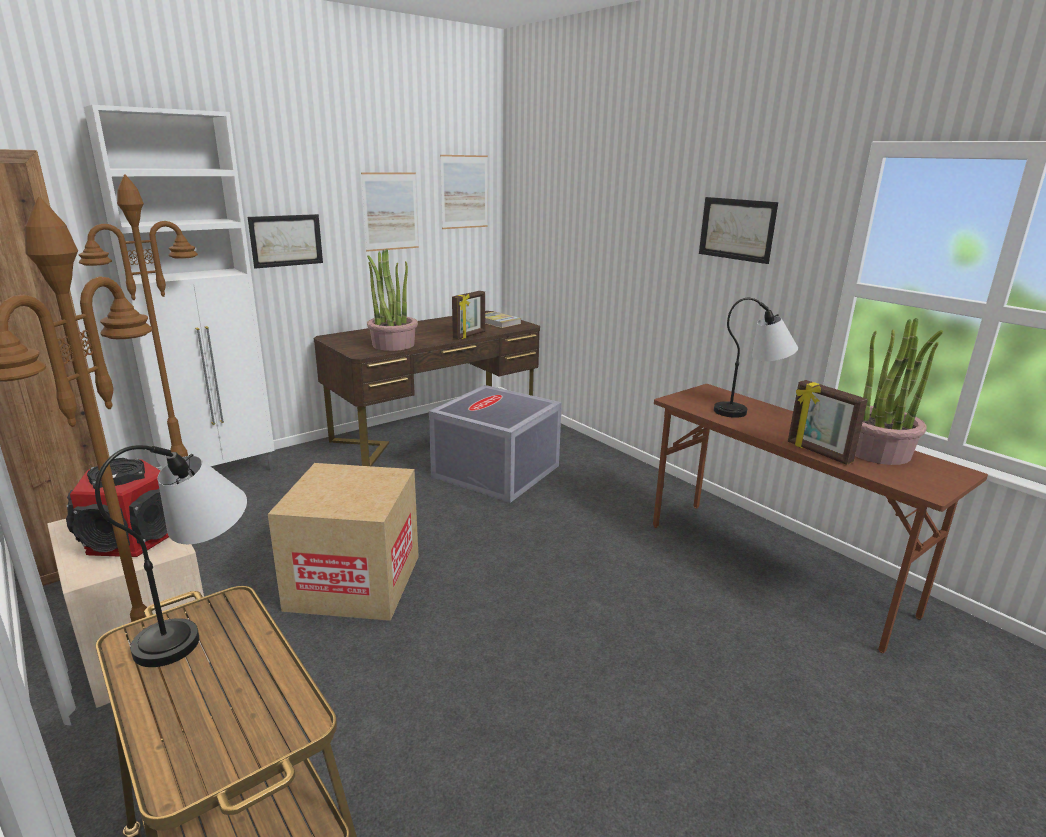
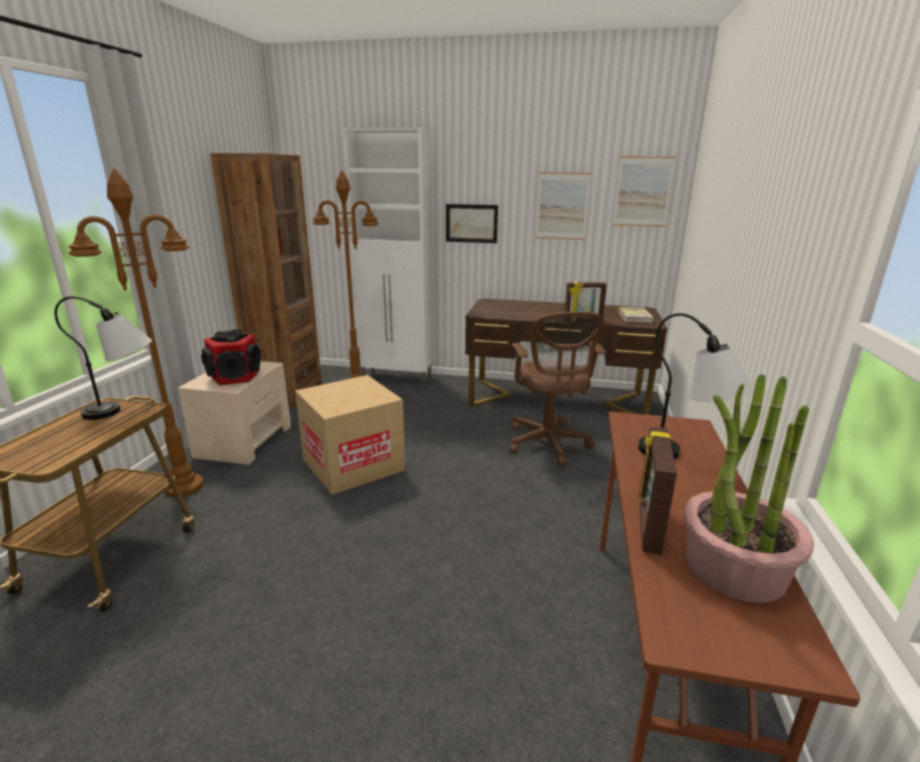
camera: 50 degrees right, 0 degrees up
potted plant [367,249,418,351] -> none
grey storage box [429,385,562,503] -> brown office chair [510,311,606,466]
picture [699,197,778,264] -> none

